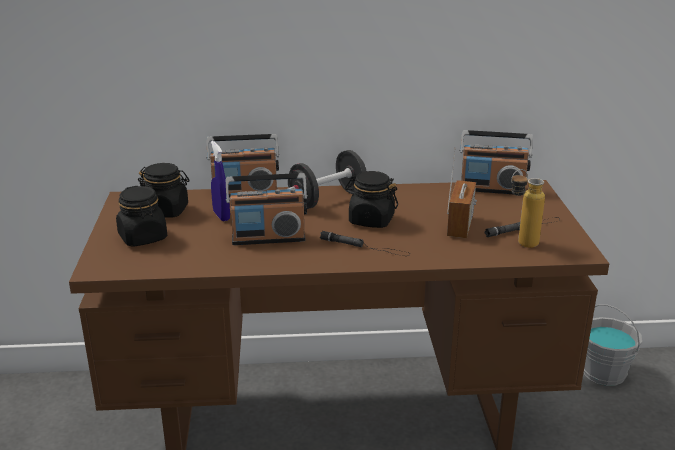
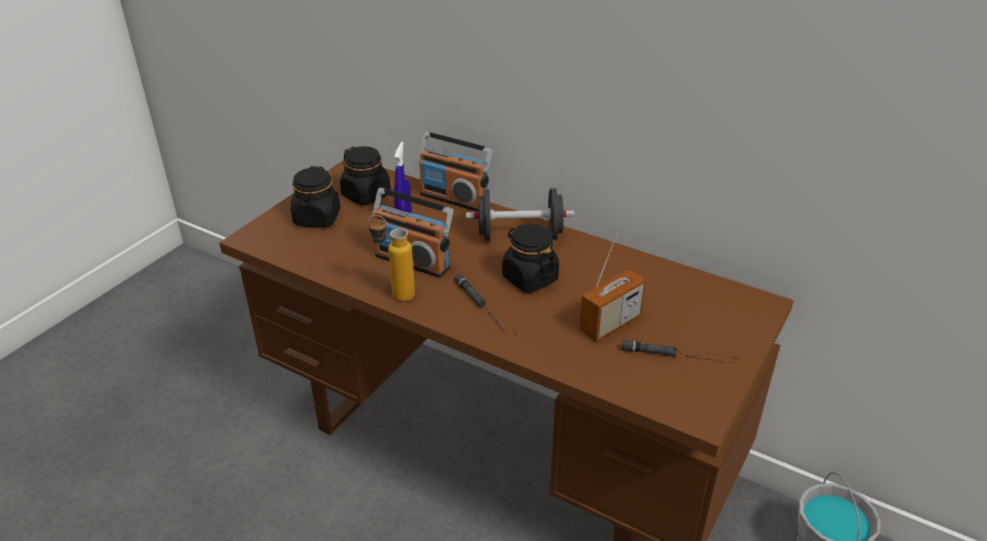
camera: 35 degrees right, 10 degrees up
radio [460,130,533,195] -> none
bottle [511,169,545,248] -> bottle moved to [368,215,415,302]

